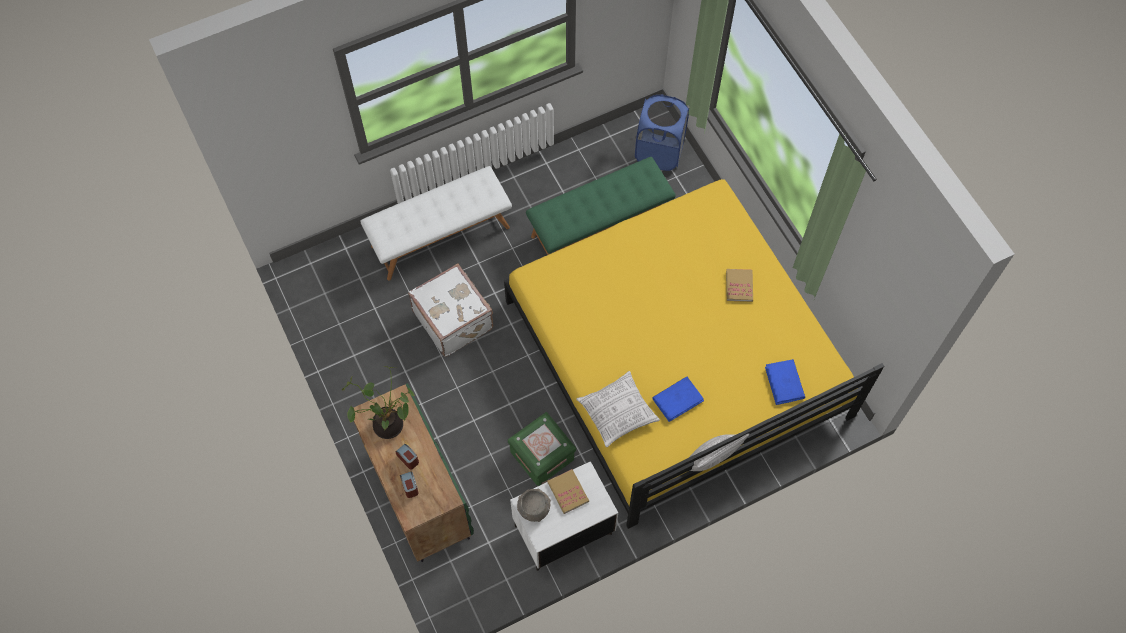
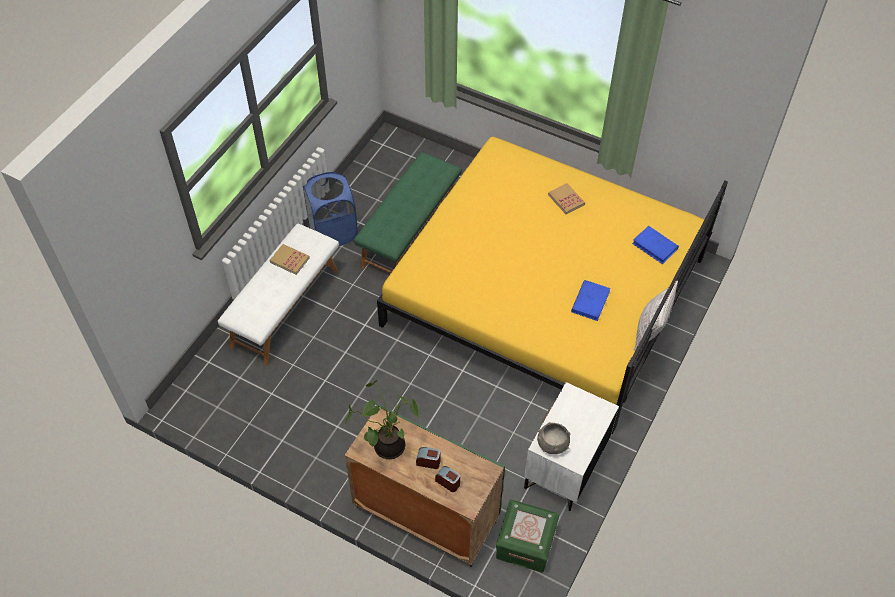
camera: 35 degrees left, 10 degrees down
white suitcase [408,263,493,357] -> none
green storage box [508,412,576,486] -> green storage box moved to [496,499,560,572]
book [547,469,589,514] -> book moved to [269,244,310,275]
pillow [576,371,660,447] -> none
blue laundry basket [635,95,689,171] -> blue laundry basket moved to [303,172,358,246]

